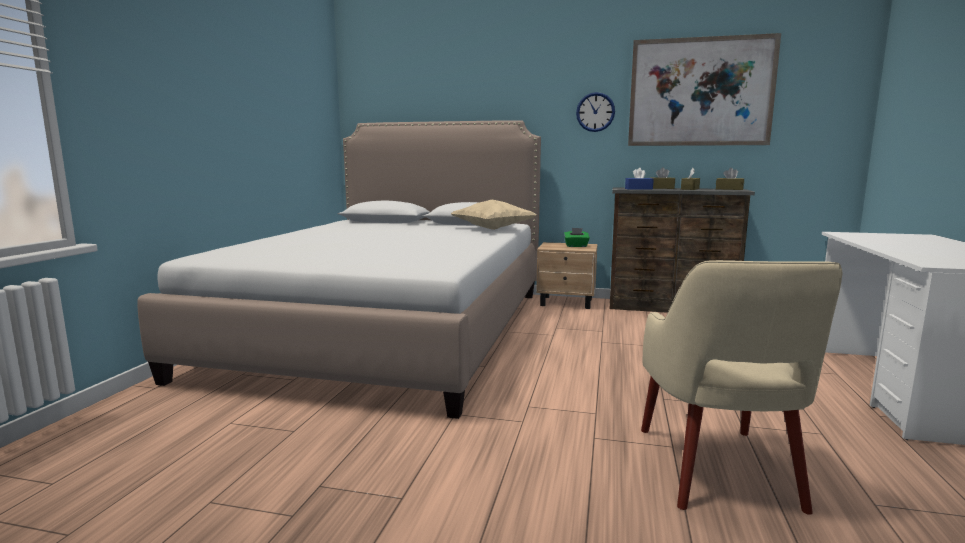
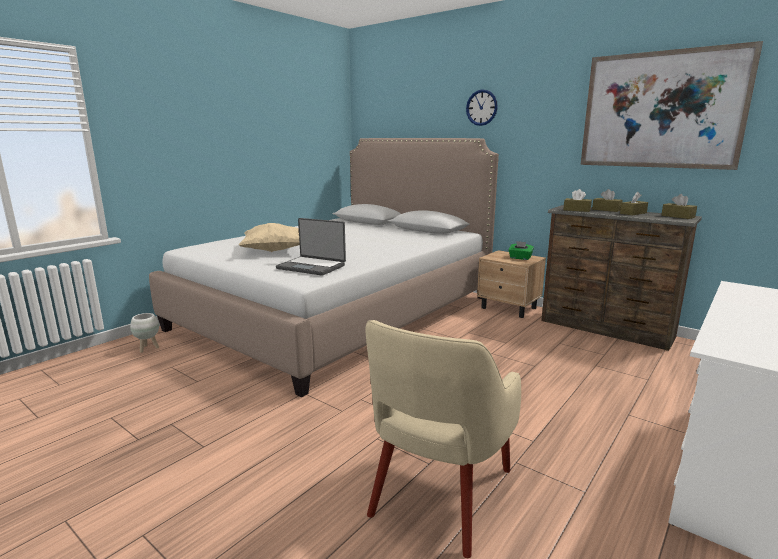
camera: 25 degrees right, 5 degrees up
beige pillow [451,200,536,230] -> beige pillow moved to [238,223,300,252]
wall clock [576,92,615,132] -> wall clock moved to [466,89,498,126]
blue tissue box [625,168,654,190] -> brown tissue box [564,189,592,212]
none -> white planter [130,313,159,353]
none -> laptop [276,218,346,275]

